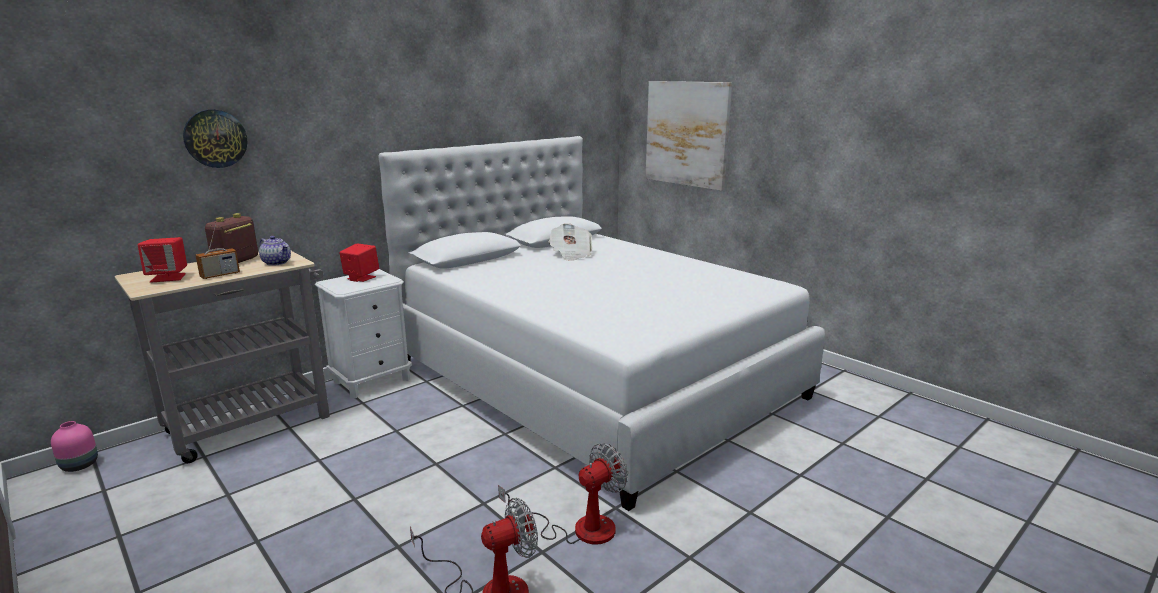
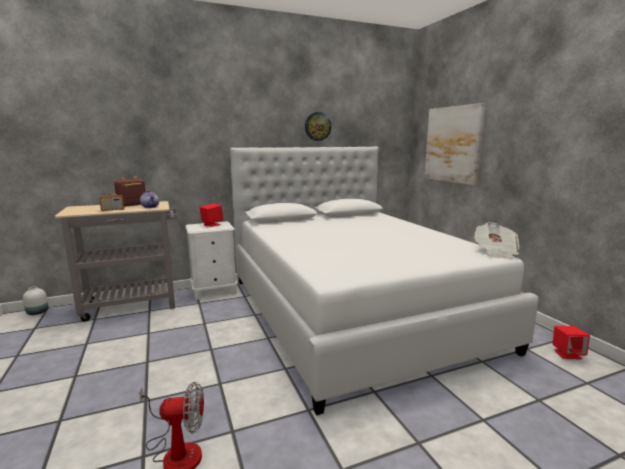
camera: 20 degrees right, 5 degrees down
pink vase [51,421,98,472] -> white vase [23,286,48,315]
red speaker [138,237,187,283] -> red speaker moved to [552,326,590,359]
wall clock [183,109,247,168] -> wall clock moved to [305,112,331,141]
fan [498,443,628,545] -> none
newspaper [549,223,592,261] -> newspaper moved to [474,222,519,258]

